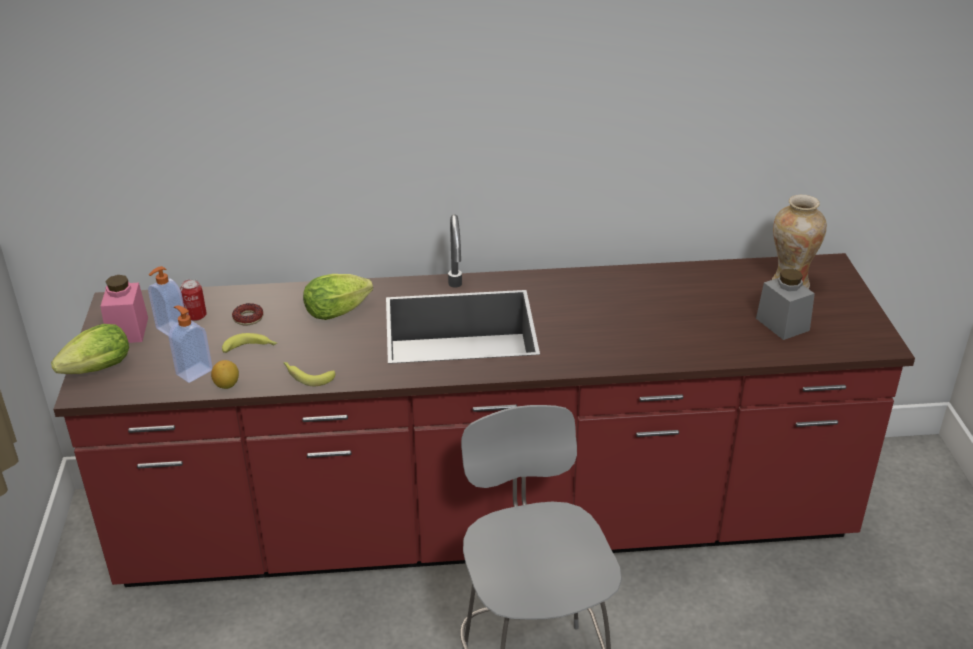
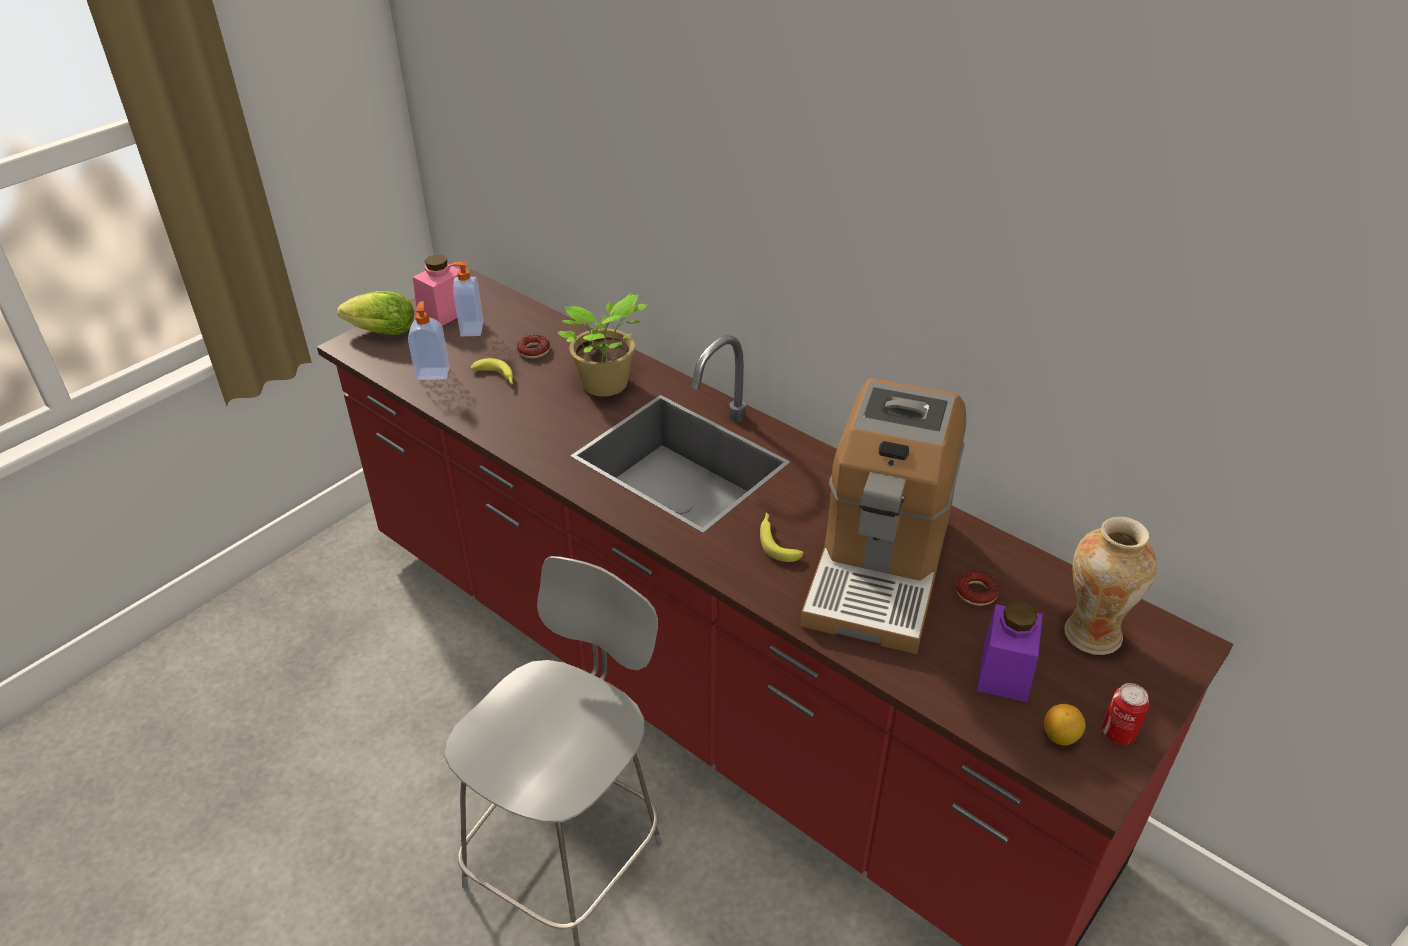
camera: 45 degrees right, 5 degrees up
can [180,279,207,321] -> can moved to [1102,683,1149,745]
lemon [211,360,239,389] -> lemon moved to [1044,704,1086,745]
banana [283,362,335,387] -> banana moved to [760,513,804,562]
lettuce [303,274,373,320] -> potted plant [557,293,647,397]
grey jar [756,269,815,340] -> purple jar [977,602,1043,702]
none -> coffee machine [801,378,966,654]
none -> donut [956,570,999,606]

